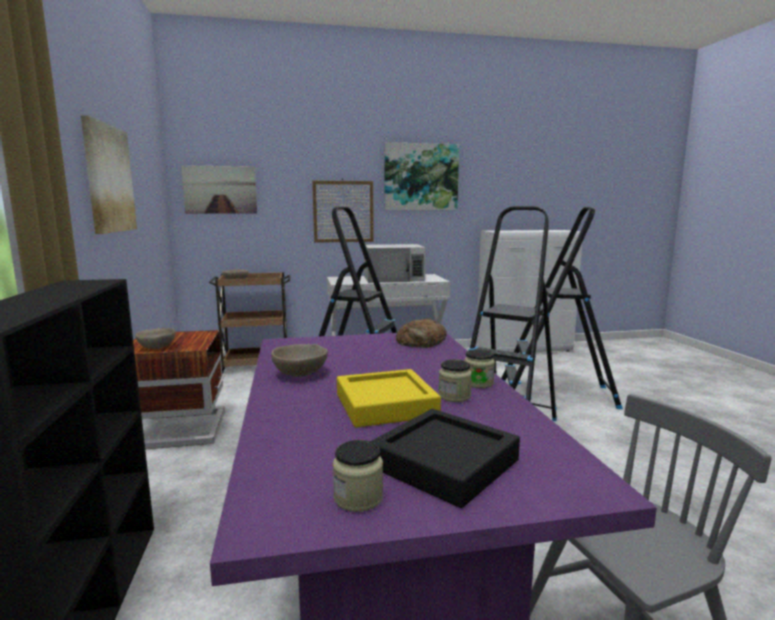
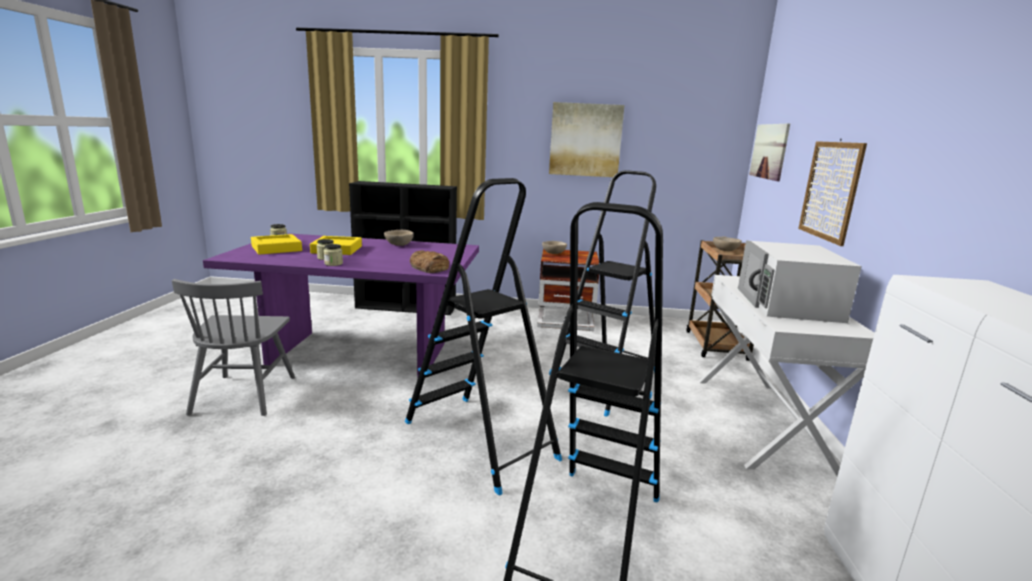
camera: 105 degrees right, 5 degrees up
black tray [370,409,520,508] -> yellow tray [251,234,302,255]
picture [384,142,459,210] -> none

